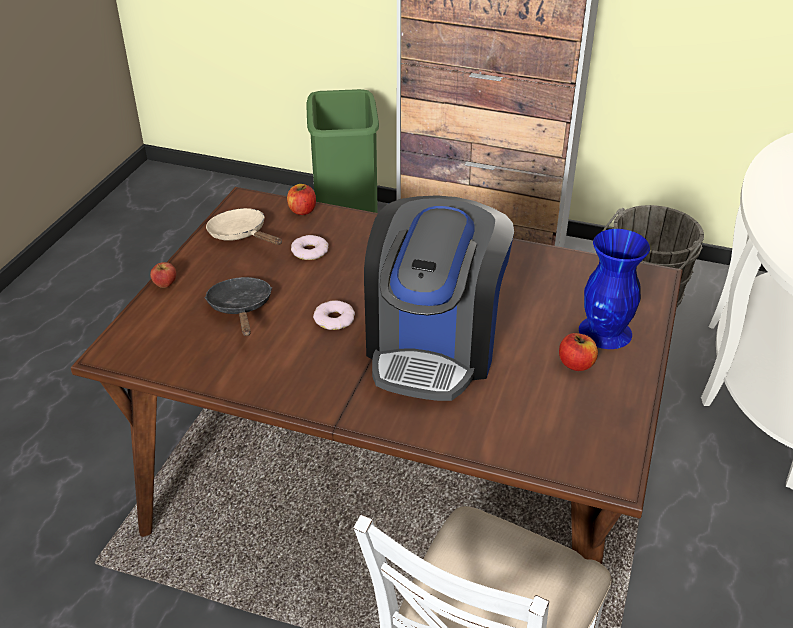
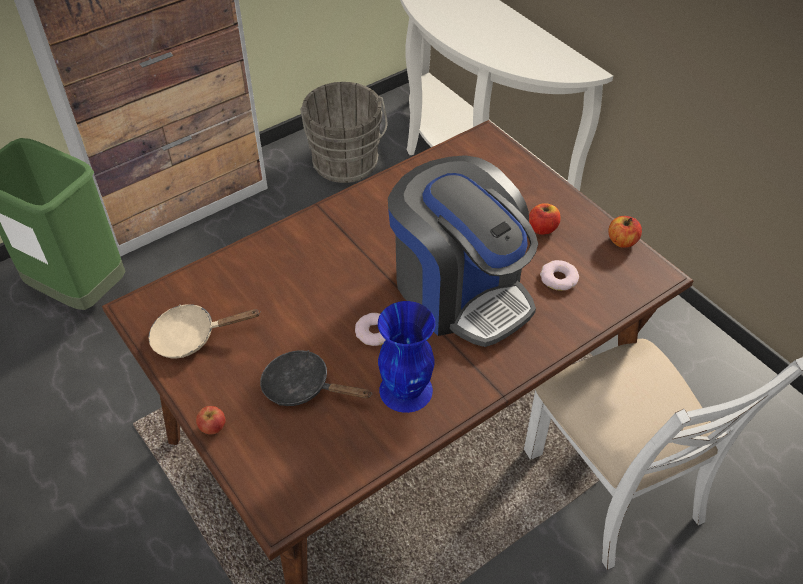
camera: 55 degrees left, 10 degrees up
apple [287,184,316,215] -> apple moved to [608,216,642,248]
donut [291,235,329,260] -> donut moved to [540,260,579,291]
blue vase [579,229,650,349] -> blue vase moved to [378,301,435,413]

